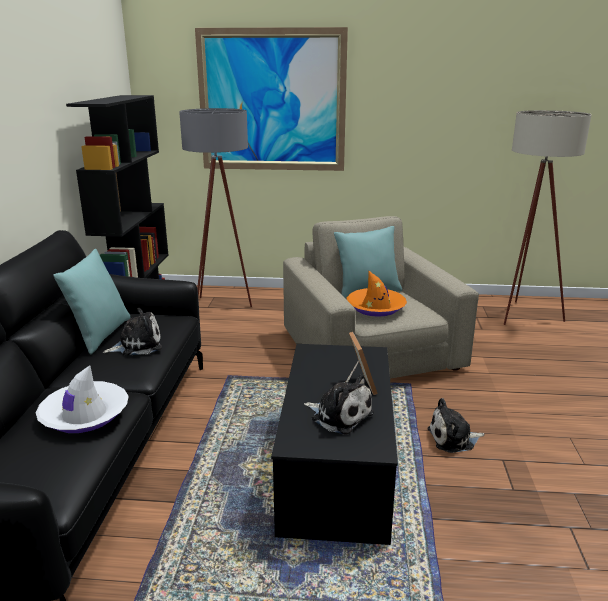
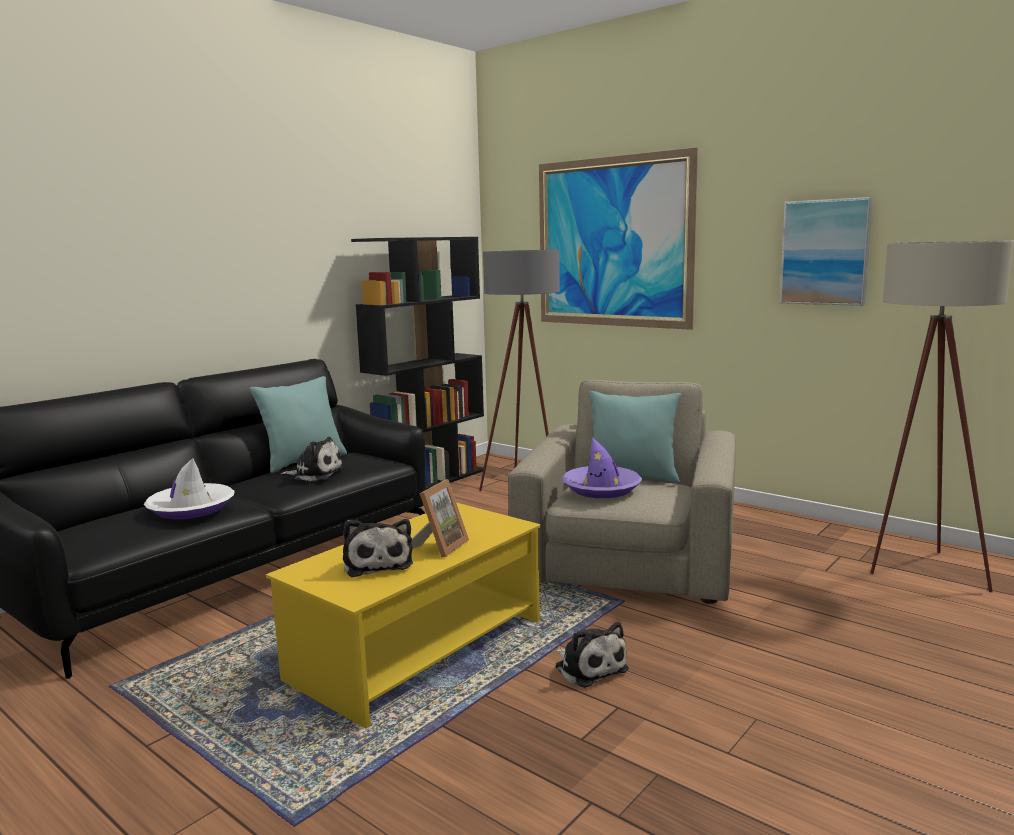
camera: 35 degrees right, 10 degrees down
black coffee table [271,344,398,545] -> yellow coffee table [266,502,541,729]
orange hat [347,271,407,317] -> purple hat [562,437,642,498]
plush toy [427,398,484,453] -> plush toy turned 150 degrees counterclockwise [556,622,629,688]
none -> picture [779,197,873,306]

